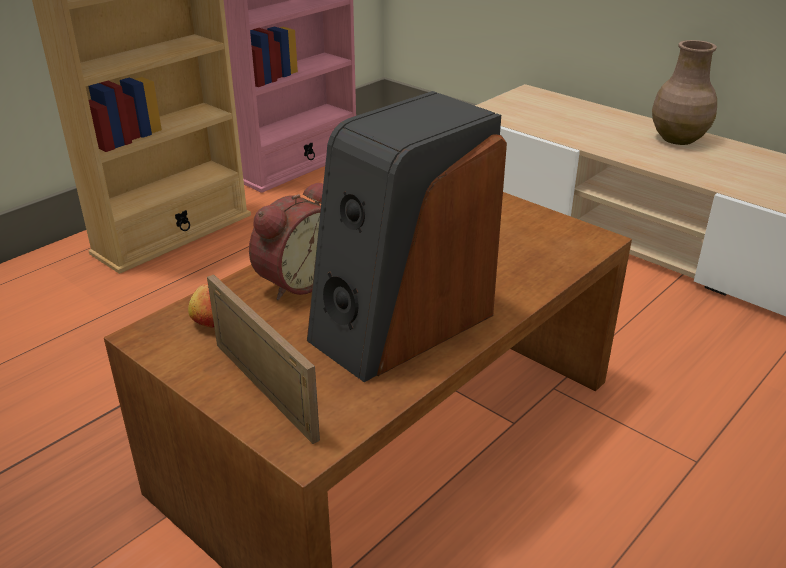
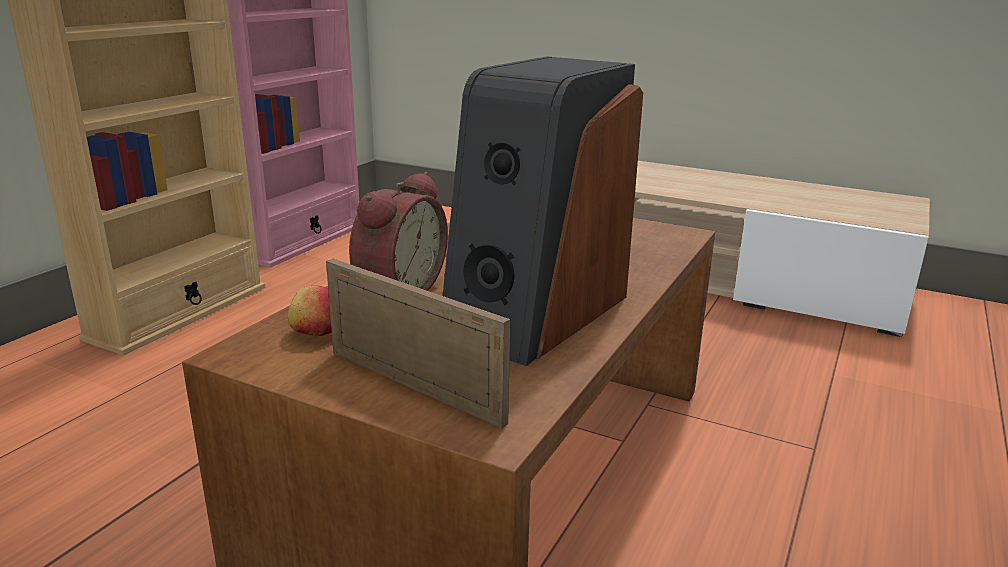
camera: 15 degrees left, 10 degrees down
brown vase [652,40,717,145] -> none

